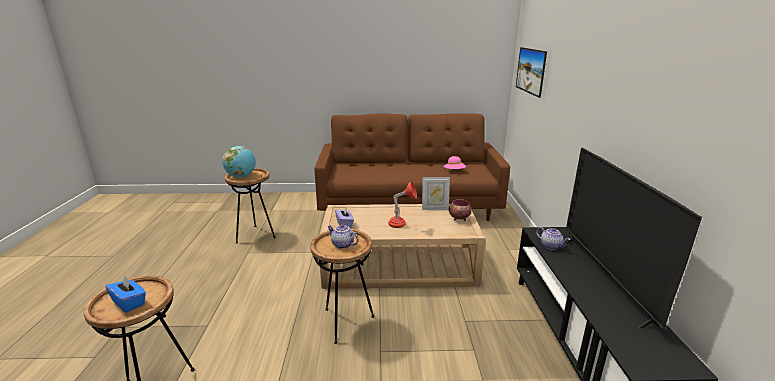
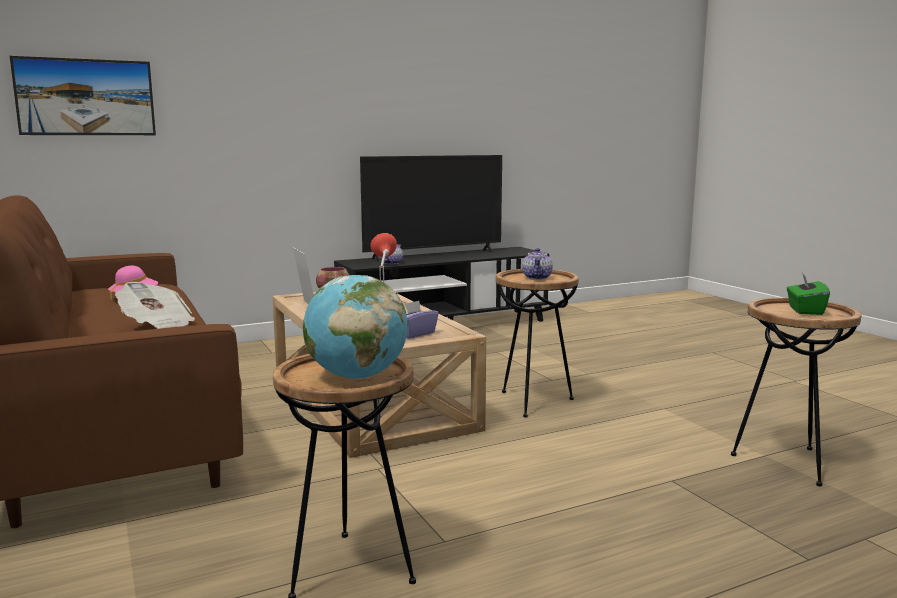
camera: 115 degrees left, 10 degrees down
blue tissue box [106,275,146,313] -> green tissue box [787,273,830,315]
none -> newspaper [115,282,195,329]

